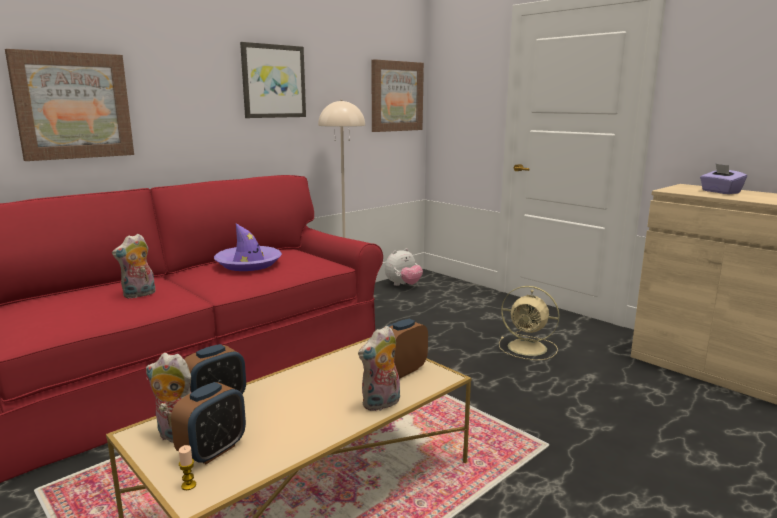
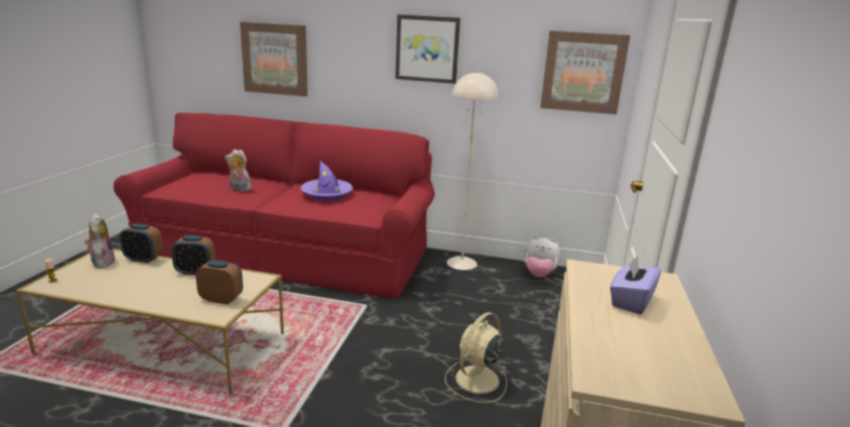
camera: 55 degrees right, 5 degrees up
alarm clock [171,382,246,464] -> alarm clock moved to [171,235,216,275]
plush toy [358,326,400,411] -> none
beige fan [499,286,560,360] -> beige fan turned 45 degrees clockwise [445,312,507,403]

